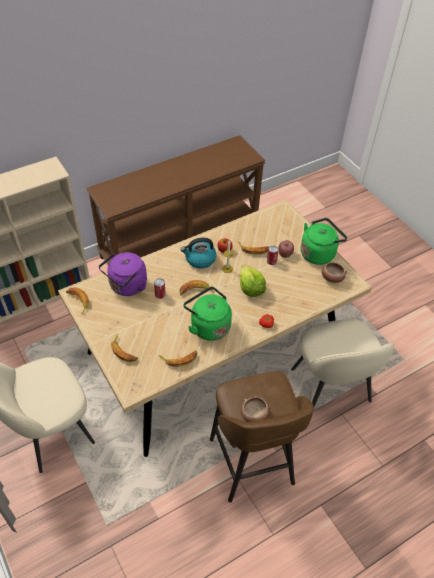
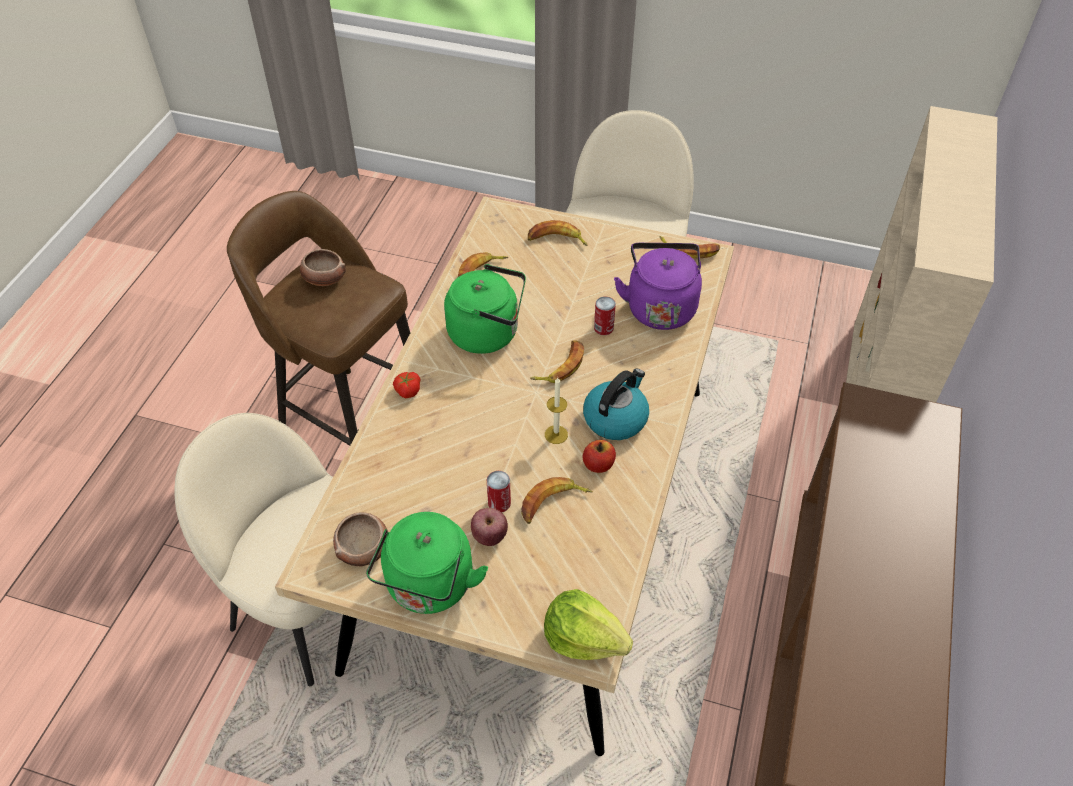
camera: 140 degrees right, 0 degrees up
lettuce [240,265,266,297] -> lettuce moved to [544,589,633,660]

